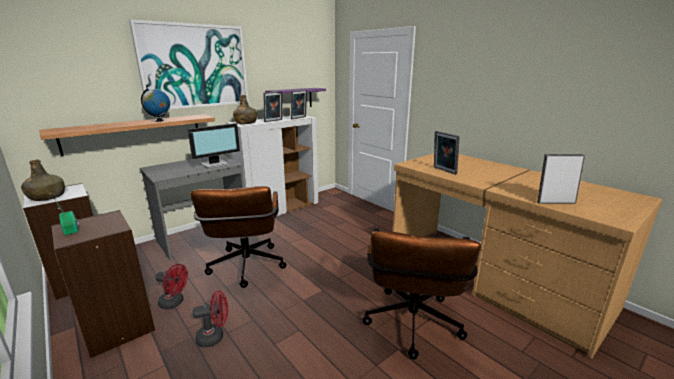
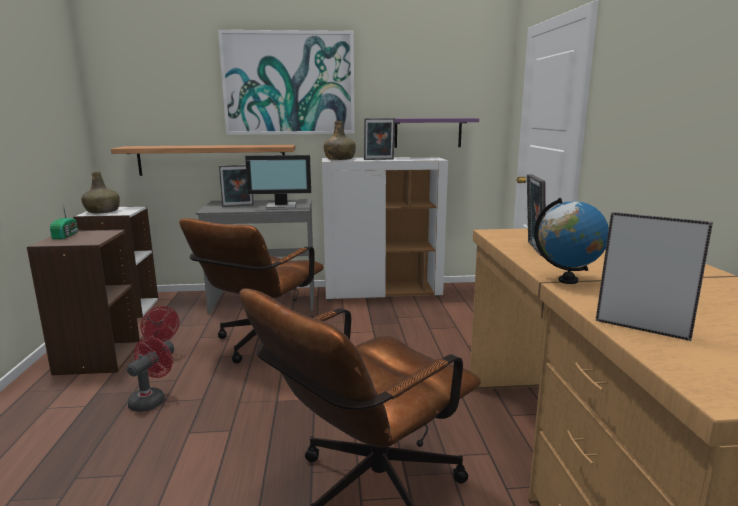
camera: 35 degrees right, 5 degrees down
globe [141,88,170,122] -> globe moved to [534,198,609,284]
red fan [193,290,228,348] -> red fan turned 90 degrees counterclockwise [127,337,173,412]
picture frame [291,90,307,119] -> picture frame moved to [219,165,254,207]

